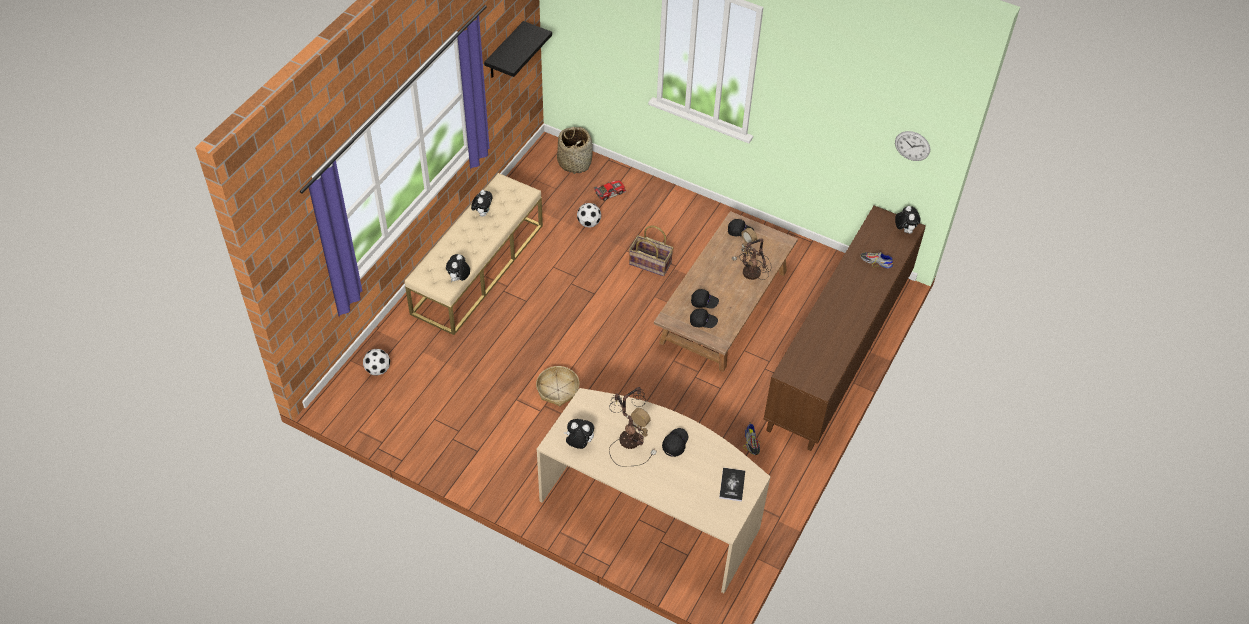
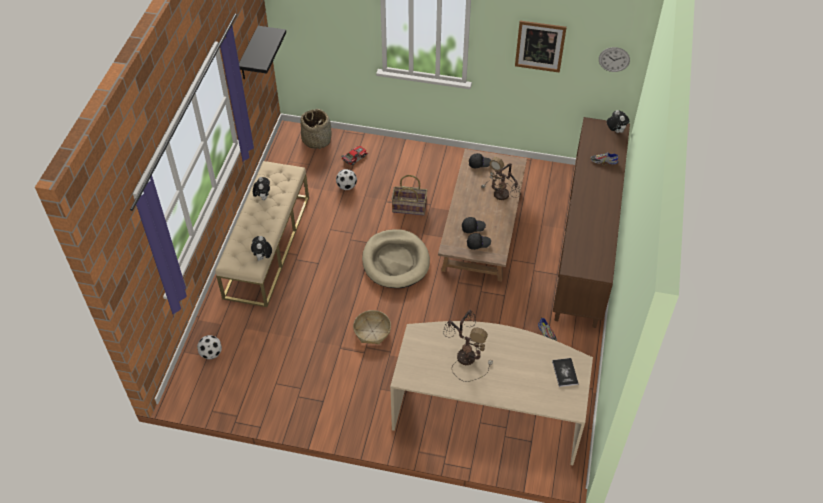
camera: 15 degrees left, 0 degrees up
plush toy [564,419,594,449] -> none
black cap [662,428,688,457] -> none
none -> beige dog bed [362,229,430,288]
none -> picture [515,21,567,73]

